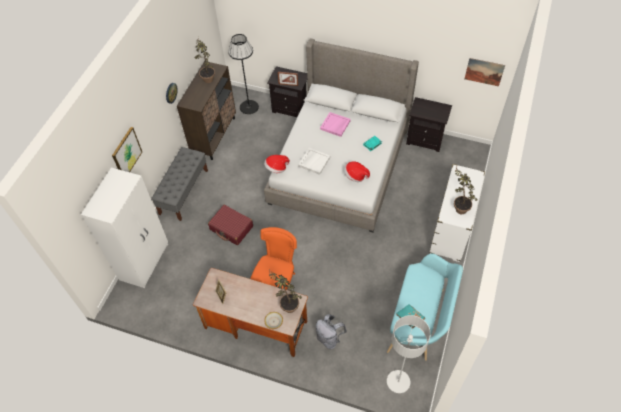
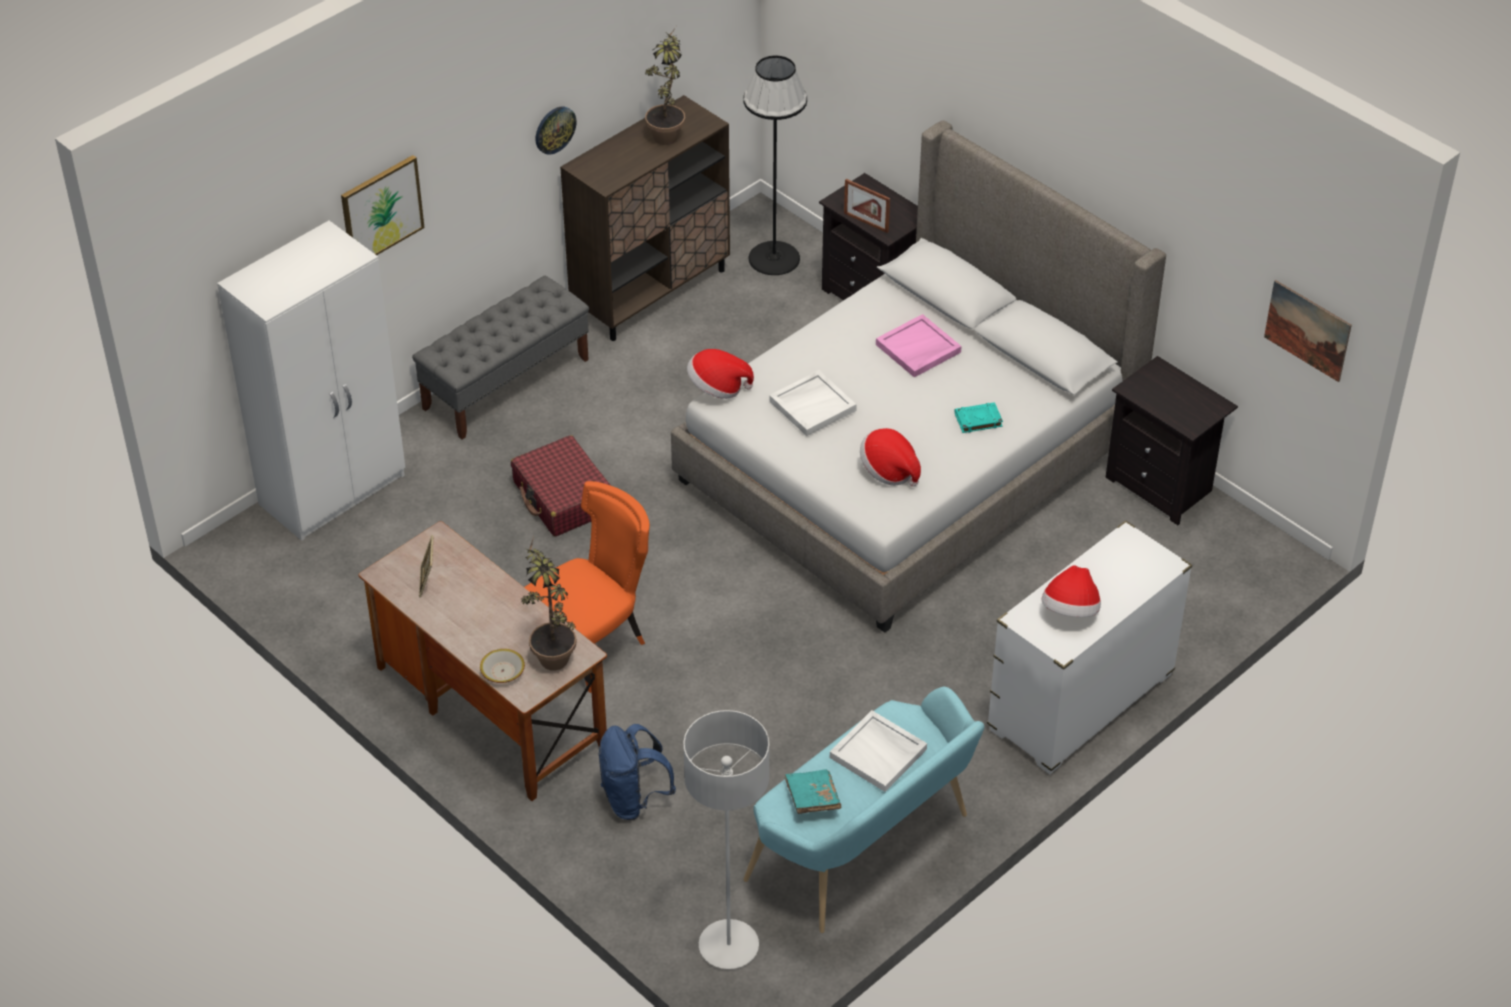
camera: 25 degrees right, 10 degrees down
grey backpack [316,314,347,349] -> blue backpack [599,724,676,820]
potted plant [454,167,478,214] -> hat [1042,565,1101,617]
none -> white tray [830,710,927,792]

